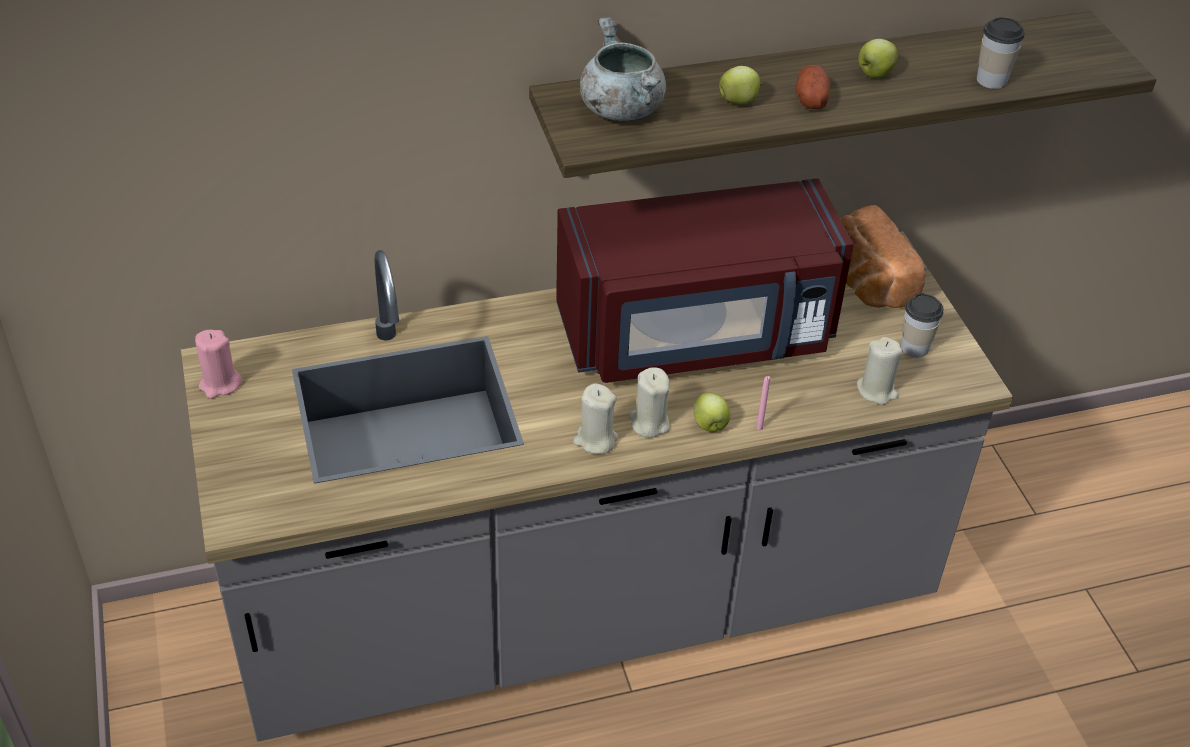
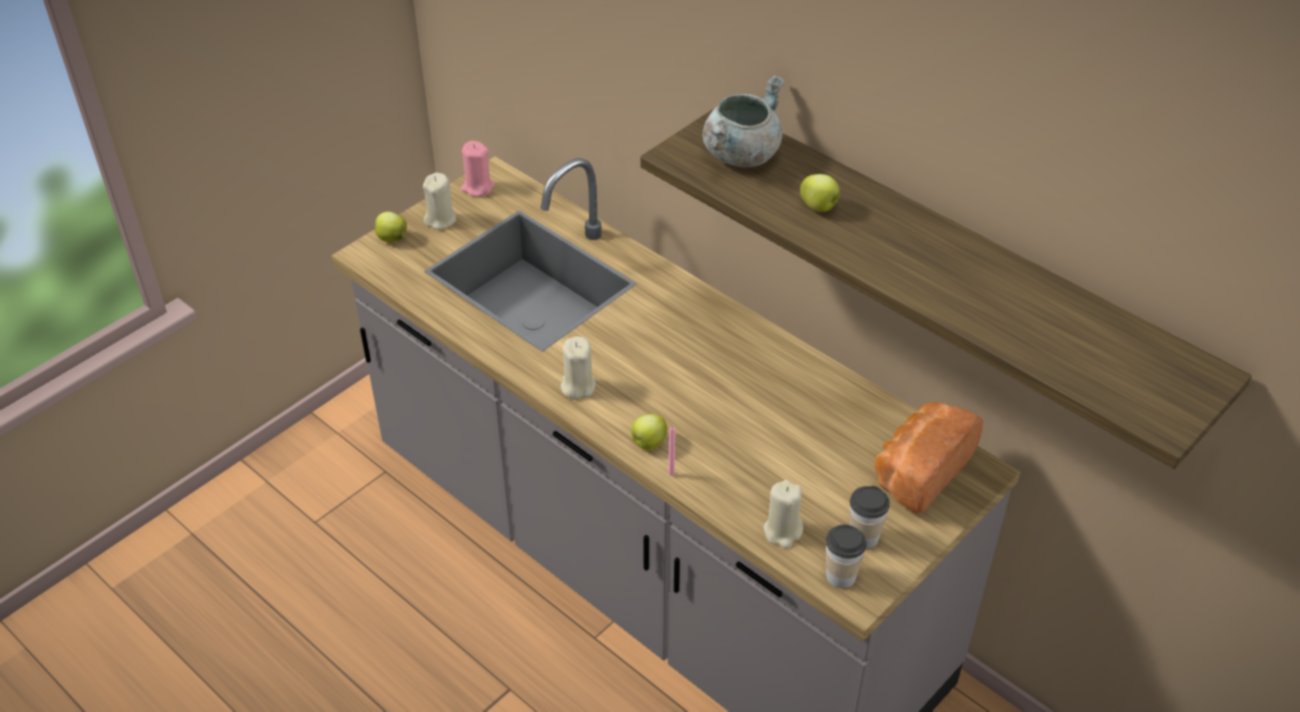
camera: 60 degrees right, 0 degrees up
red microwave [556,178,854,383] -> none
beige candle [629,367,670,438] -> beige candle moved to [423,173,456,230]
potato [795,65,830,109] -> none
apple [858,39,898,78] -> apple moved to [375,212,407,242]
cup [977,17,1025,89] -> cup moved to [826,524,867,588]

